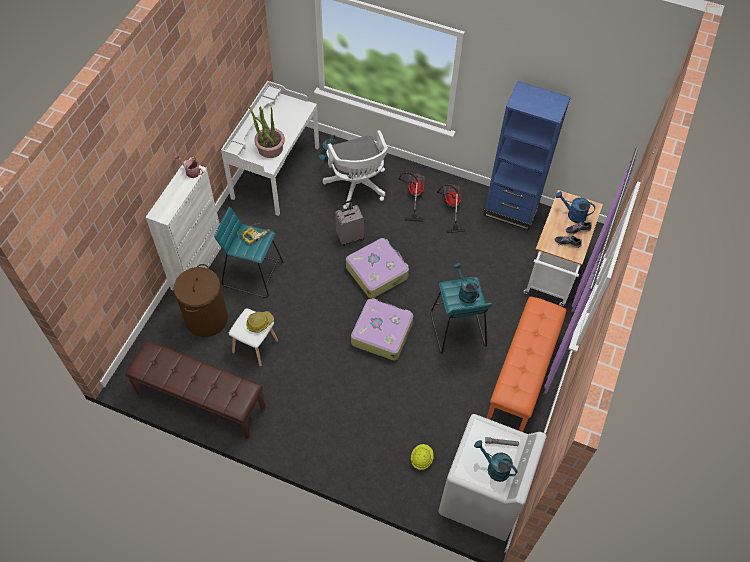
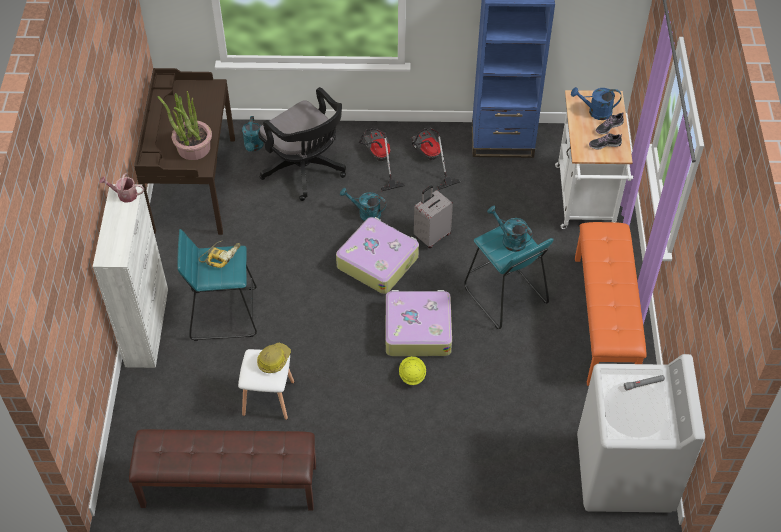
camera: 20 degrees left, 5 degrees down
brown laundry basket [174,264,228,337] -> none
white desk [221,81,319,216] -> brown desk [134,68,235,235]
white office chair [323,130,388,209] -> black office chair [258,87,346,201]
grey suitcase [335,201,364,245] -> grey suitcase moved to [414,185,453,248]
yellow hard hat [411,444,434,470] -> yellow hard hat moved to [399,356,426,385]
turquoise watering can [474,440,517,482] -> turquoise watering can moved to [340,188,387,221]

